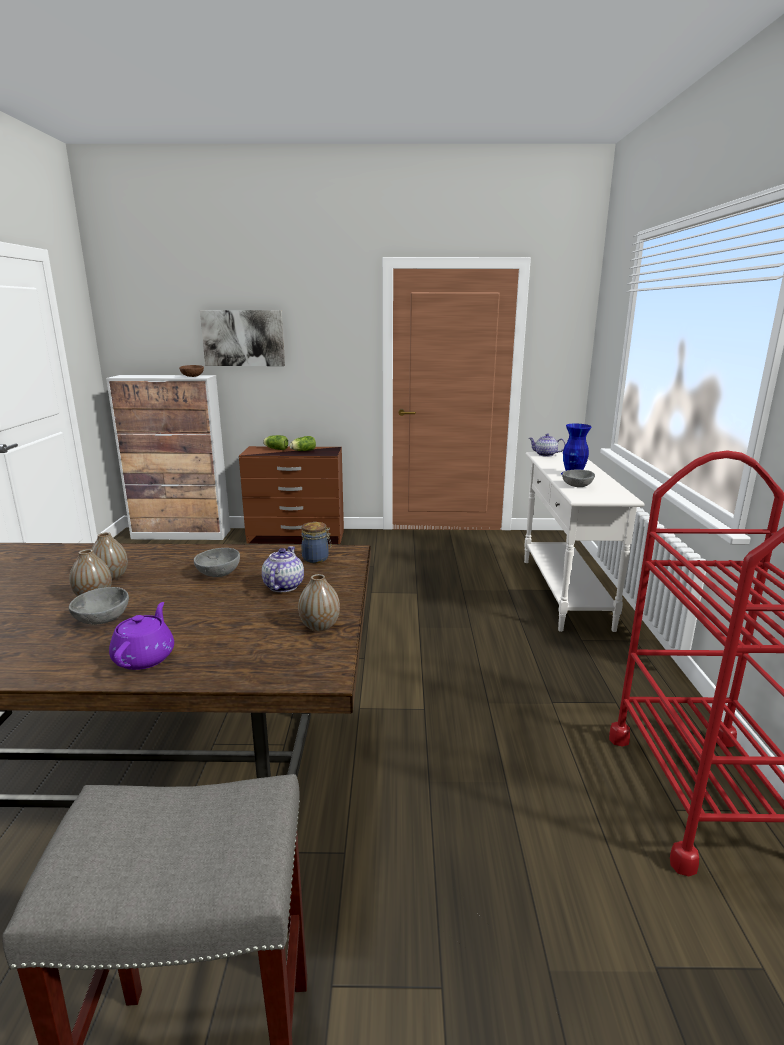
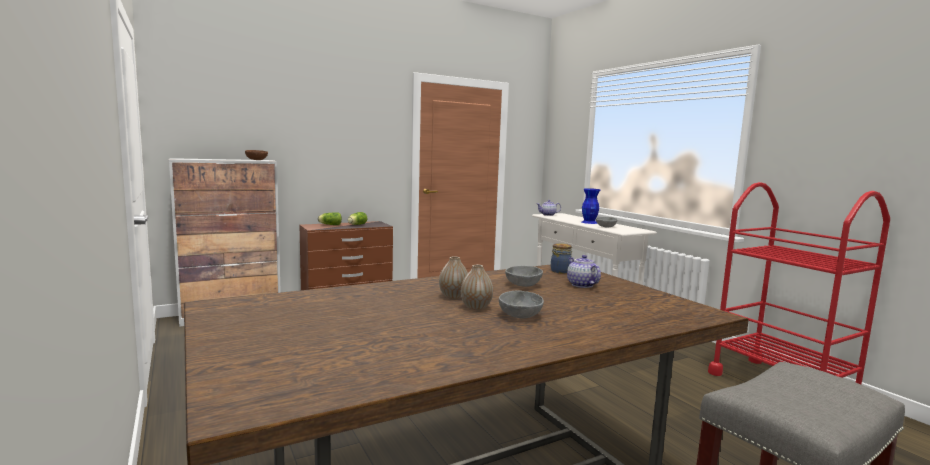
camera: 30 degrees left, 10 degrees down
purple teapot [109,602,174,670] -> none
picture [200,310,285,366] -> none
vase [298,574,340,631] -> none

